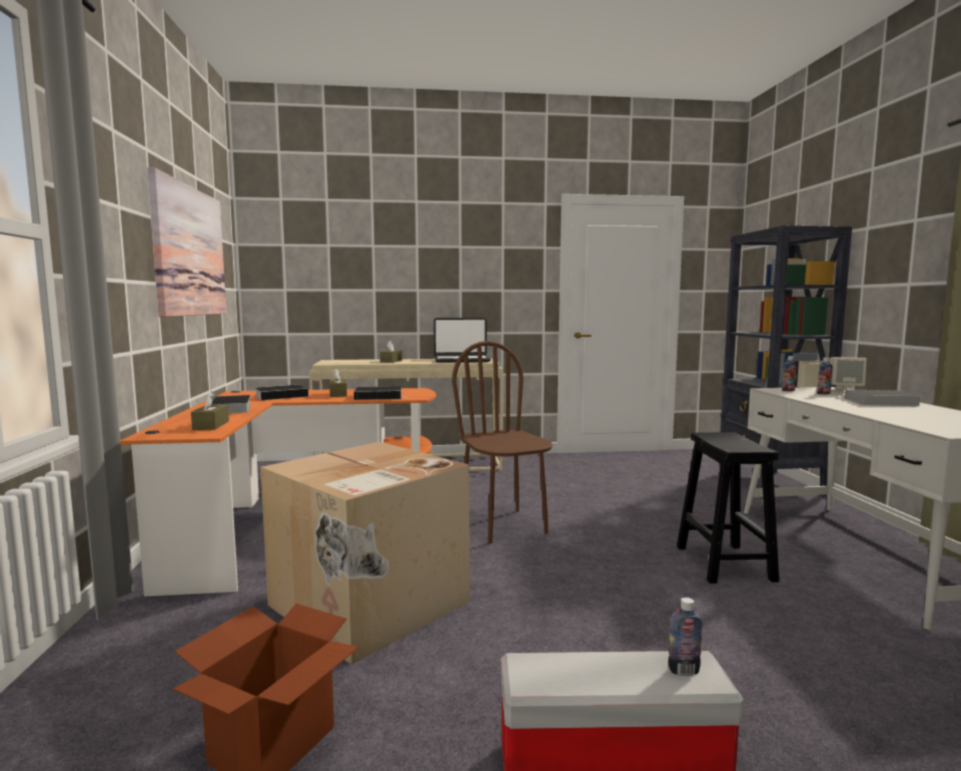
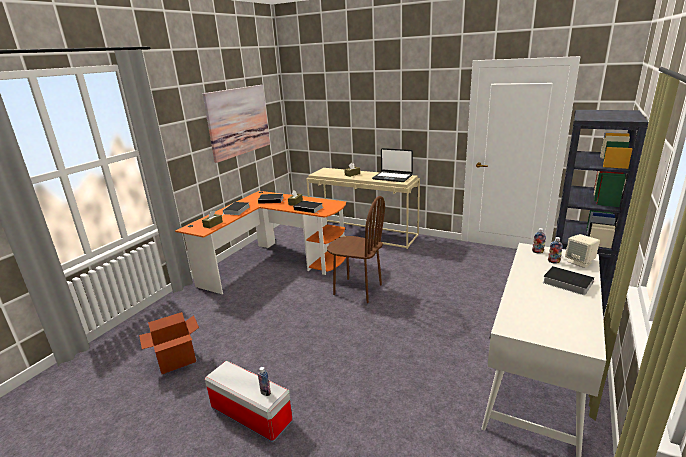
camera: 35 degrees right, 15 degrees up
cardboard box [260,442,470,665] -> none
brown chair [452,341,552,544] -> brown chair turned 105 degrees clockwise [327,196,385,303]
black stool [677,432,779,584] -> none

